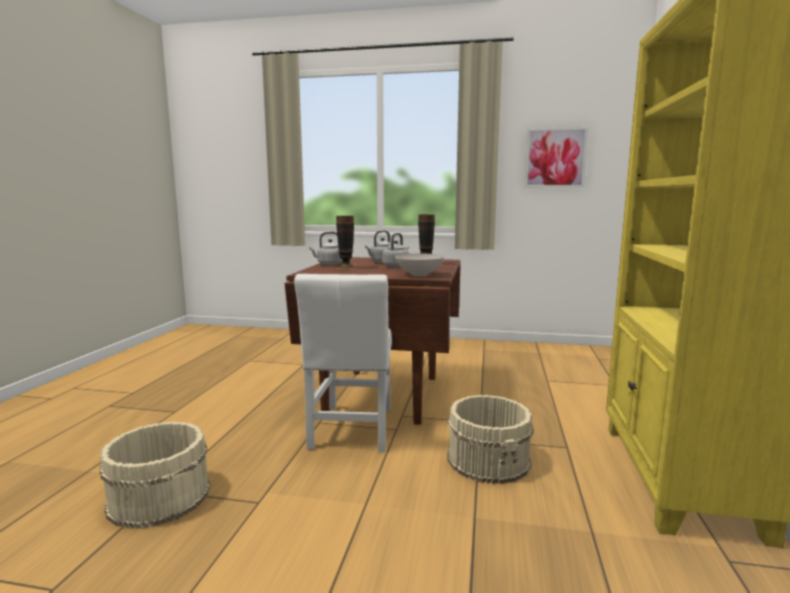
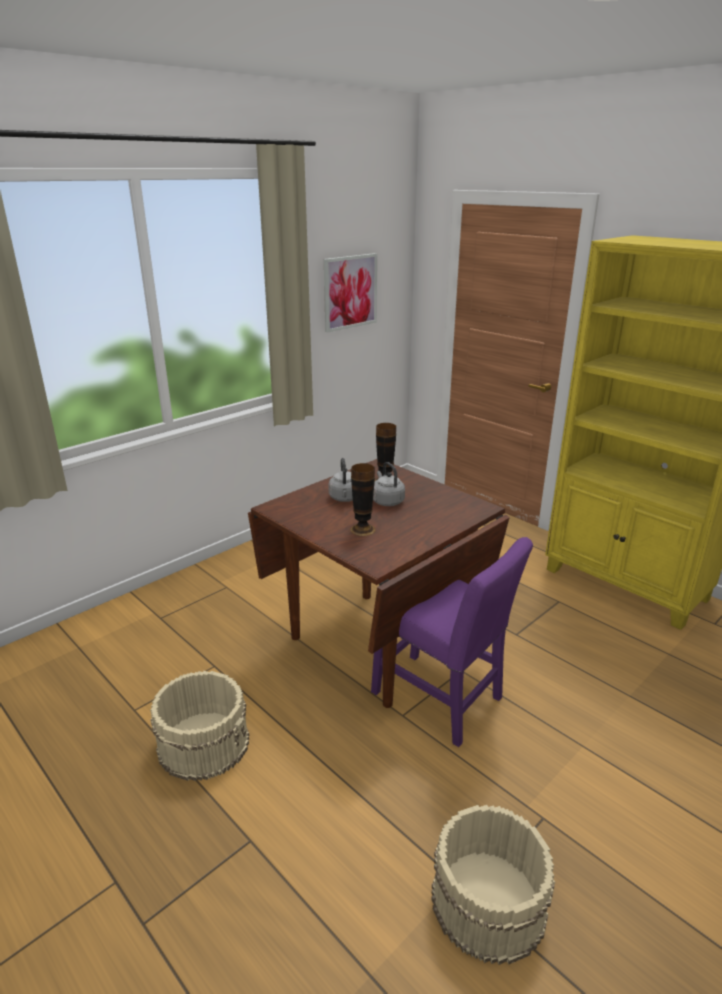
camera: 55 degrees left, 15 degrees up
white chair [294,274,392,453] -> purple chair [371,537,533,747]
grey kettle [309,232,343,266] -> none
white bowl [395,253,444,276] -> none
beige bucket [447,395,533,484] -> beige bucket moved to [150,671,249,781]

